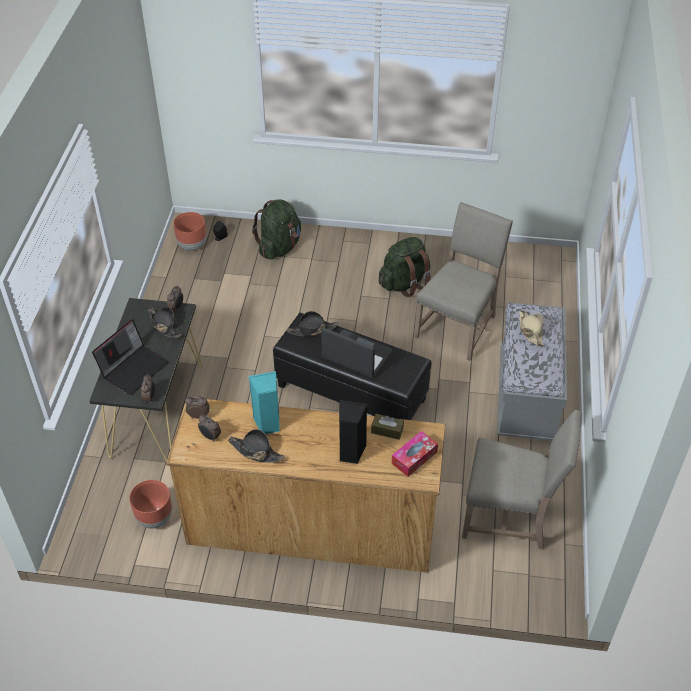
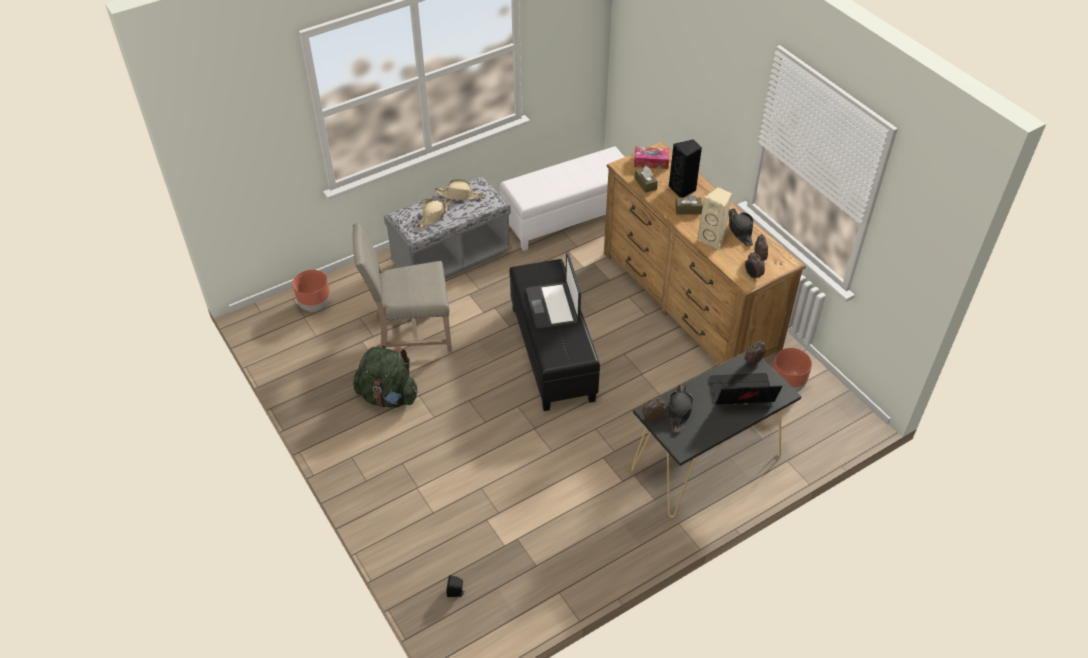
camera: 130 degrees left, 0 degrees up
brown planter [173,212,206,251] -> brown planter moved to [293,270,330,312]
turquoise speaker [249,371,280,434] -> beige speaker [697,187,732,249]
green backpack [252,199,301,260] -> none
black hat [287,311,338,336] -> none
beige chair [462,410,582,550] -> white ottoman [500,146,624,251]
none -> beige hat [435,179,483,200]
none -> brown tissue box [675,194,703,214]

